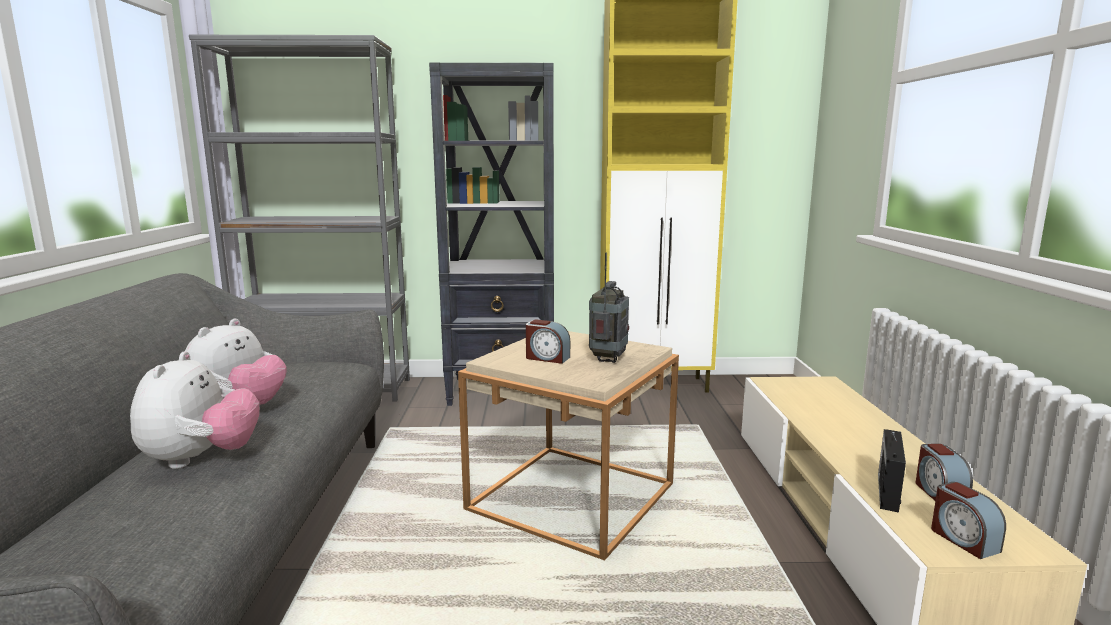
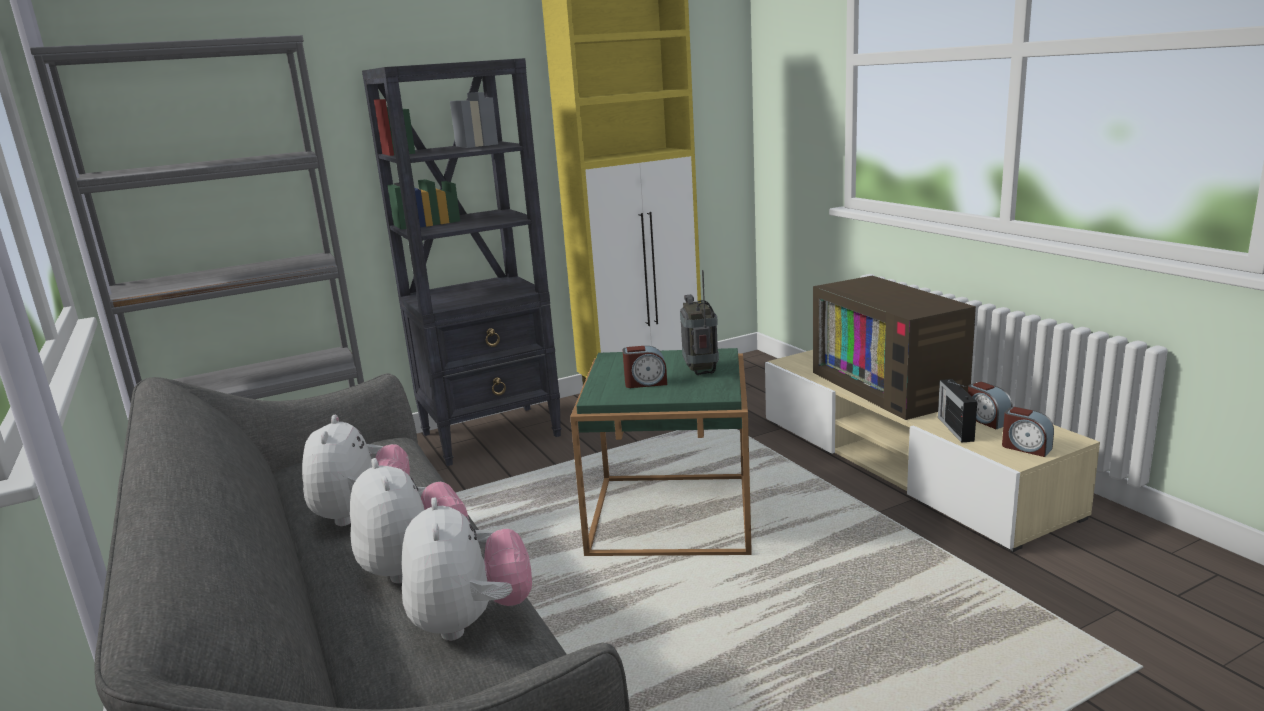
camera: 25 degrees left, 5 degrees up
beige side table [458,331,679,561] -> green side table [570,348,752,556]
none -> plush toy [402,497,532,641]
none -> television [813,276,976,420]

